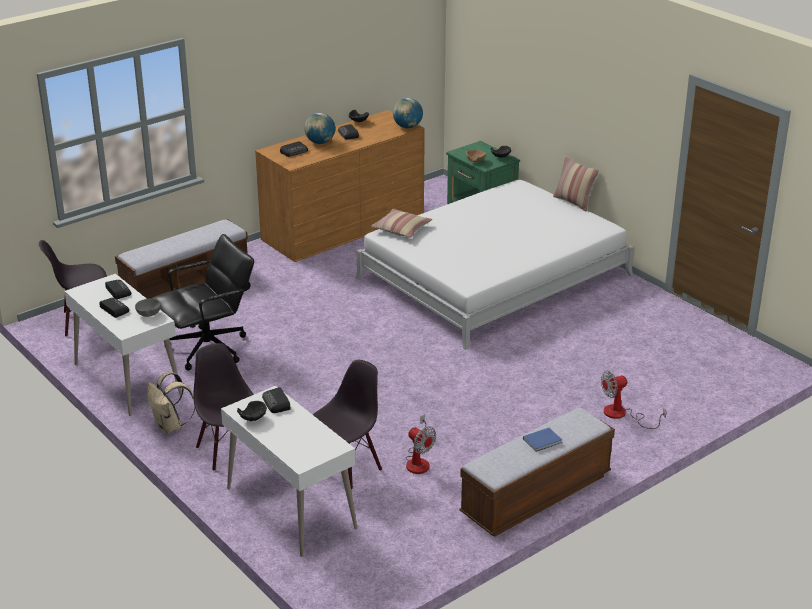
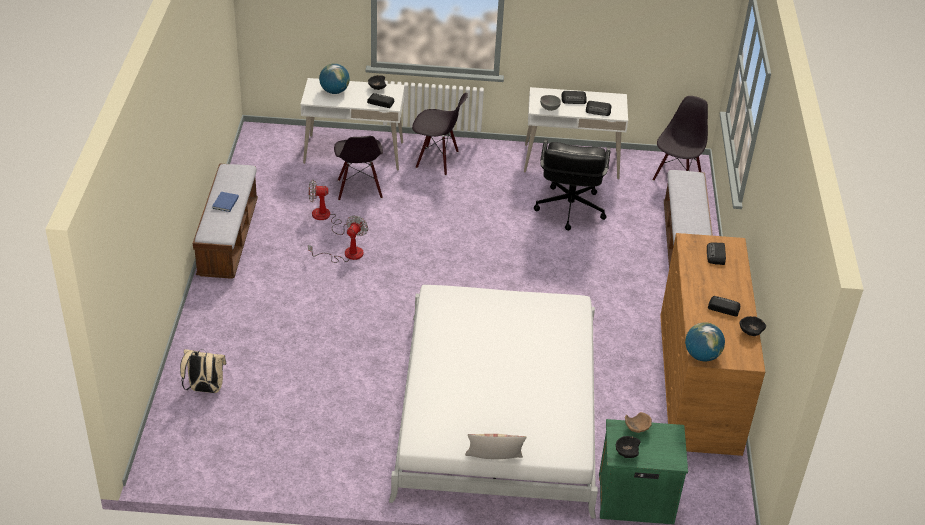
camera: 130 degrees right, 10 degrees up
beige backpack [147,371,195,434] -> beige backpack moved to [180,349,226,393]
globe [304,113,335,144] -> globe moved to [319,63,350,94]
pillow [370,209,432,238] -> none
fan [601,371,667,429] -> fan moved to [308,215,368,263]

